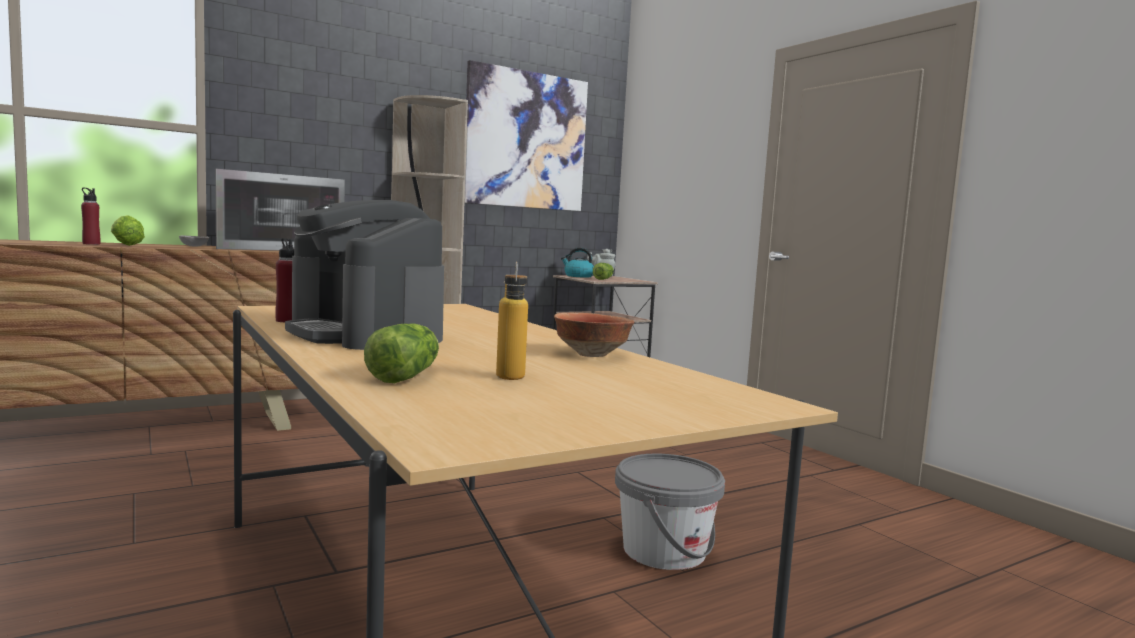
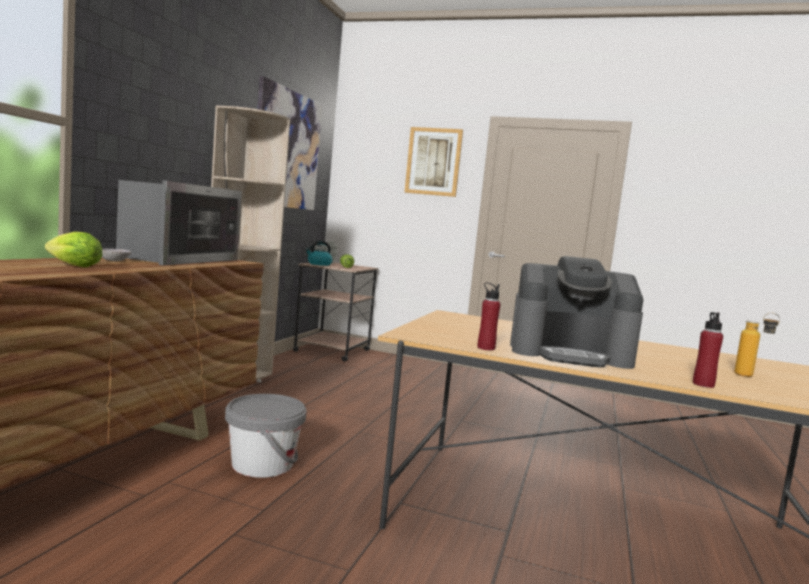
camera: 40 degrees left, 0 degrees up
red bottle [81,188,101,245] -> red bottle moved to [693,312,723,388]
lettuce [364,323,439,383] -> none
bowl [554,313,634,357] -> none
grey bucket [615,454,725,570] -> grey bucket moved to [225,394,307,478]
none -> picture [405,127,463,197]

